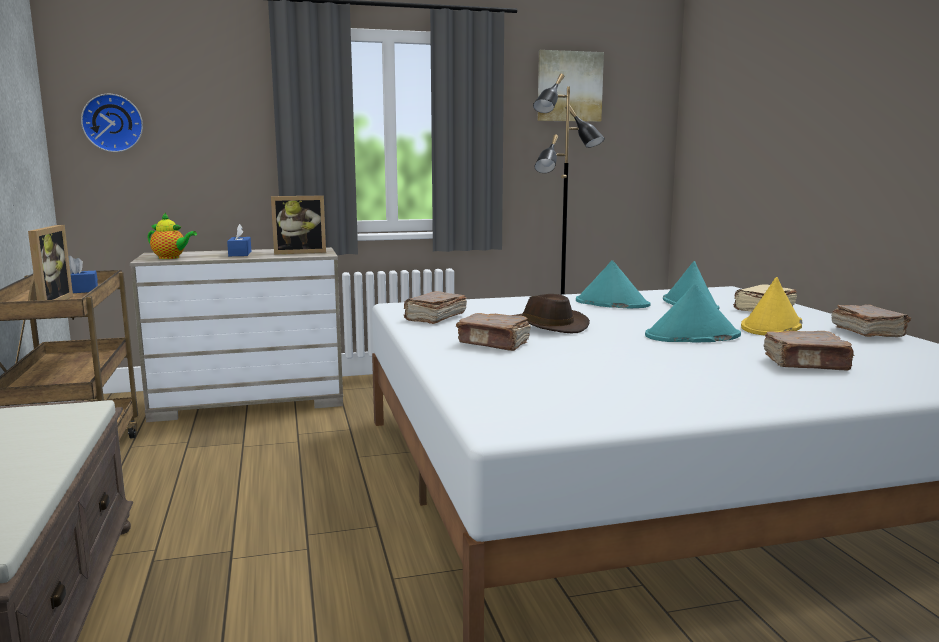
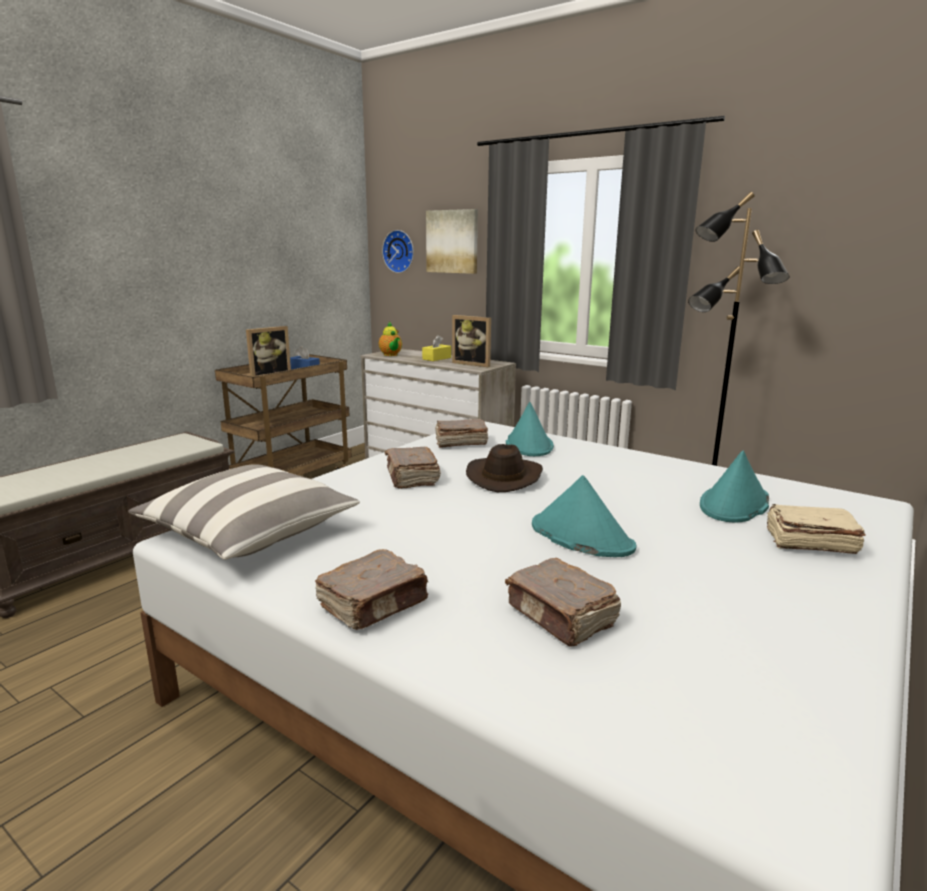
camera: 50 degrees right, 5 degrees up
blue tissue box [227,224,251,256] -> yellow tissue box [422,335,451,361]
picture [537,50,604,122] -> picture moved to [426,209,478,274]
turquoise hat [576,260,651,308] -> turquoise hat moved to [506,402,554,456]
yellow hat [741,277,802,336] -> none
brown book [831,304,911,337] -> brown book moved to [315,549,428,630]
none -> pillow [128,464,360,560]

